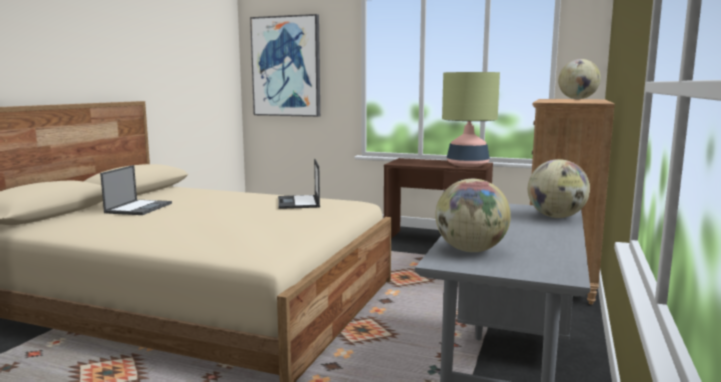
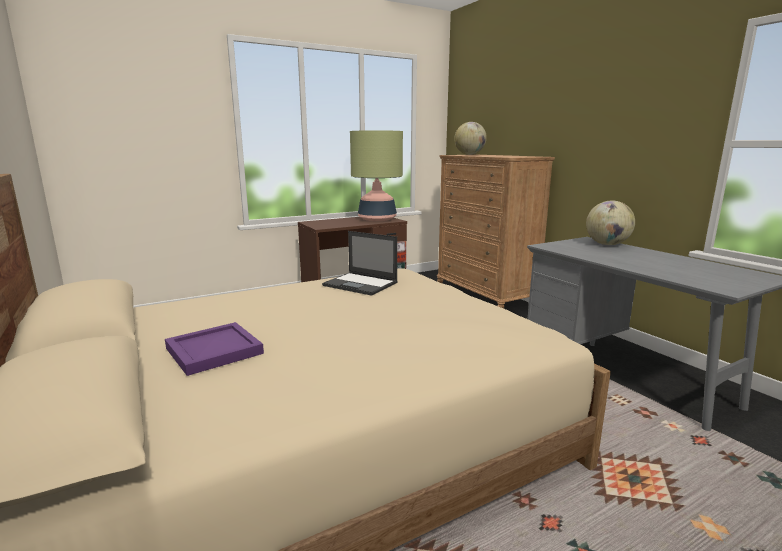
camera: 50 degrees left, 5 degrees up
laptop [100,165,172,215] -> purple tray [165,322,264,376]
picture [250,14,320,117] -> none
globe [435,179,511,252] -> none

